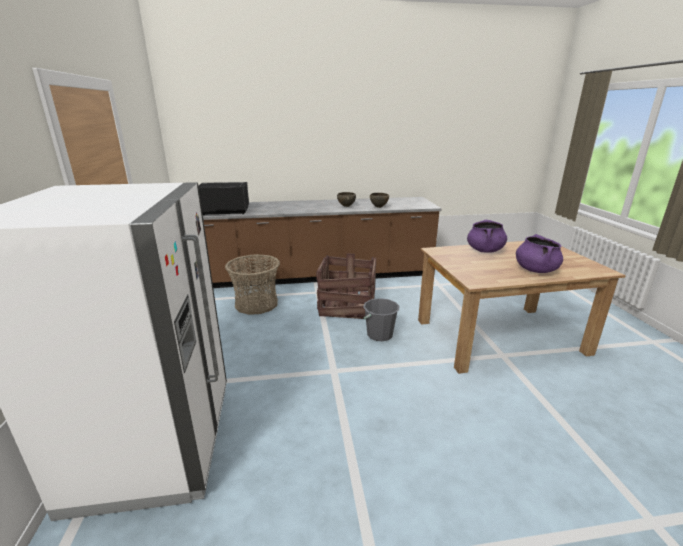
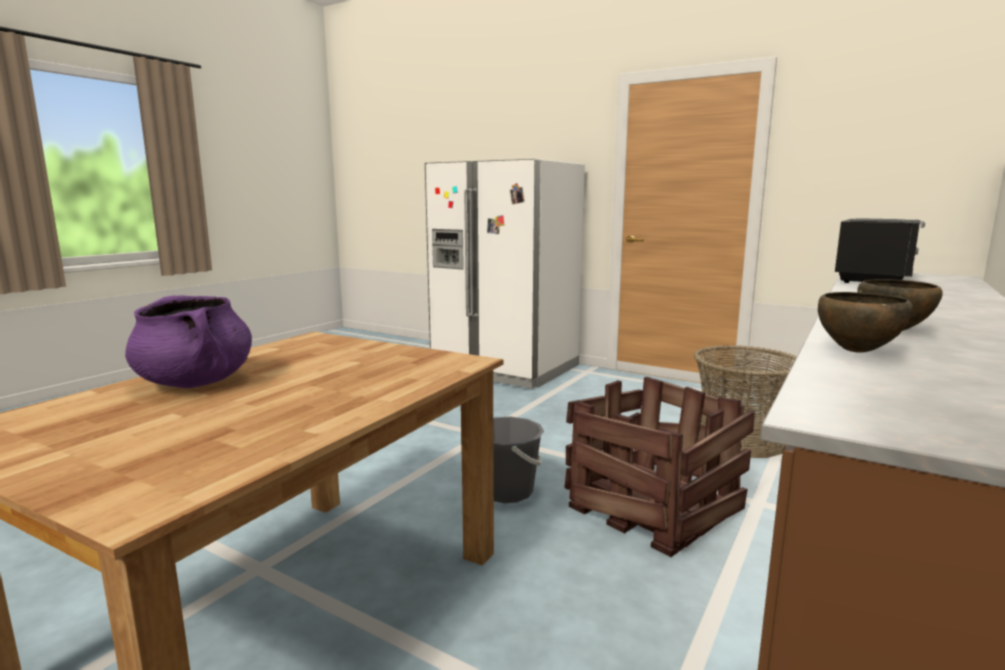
camera: 130 degrees right, 10 degrees down
purple cooking pot [467,220,507,253] -> none

